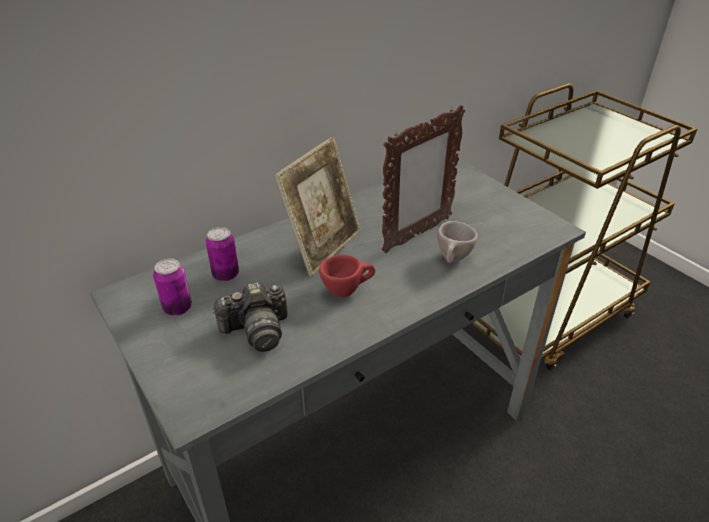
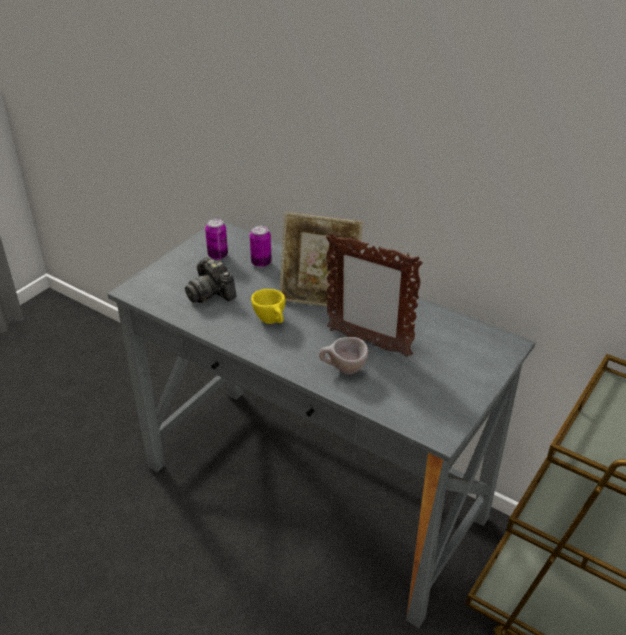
camera: 70 degrees right, 0 degrees up
red cup [319,255,375,297] -> yellow cup [251,289,286,324]

